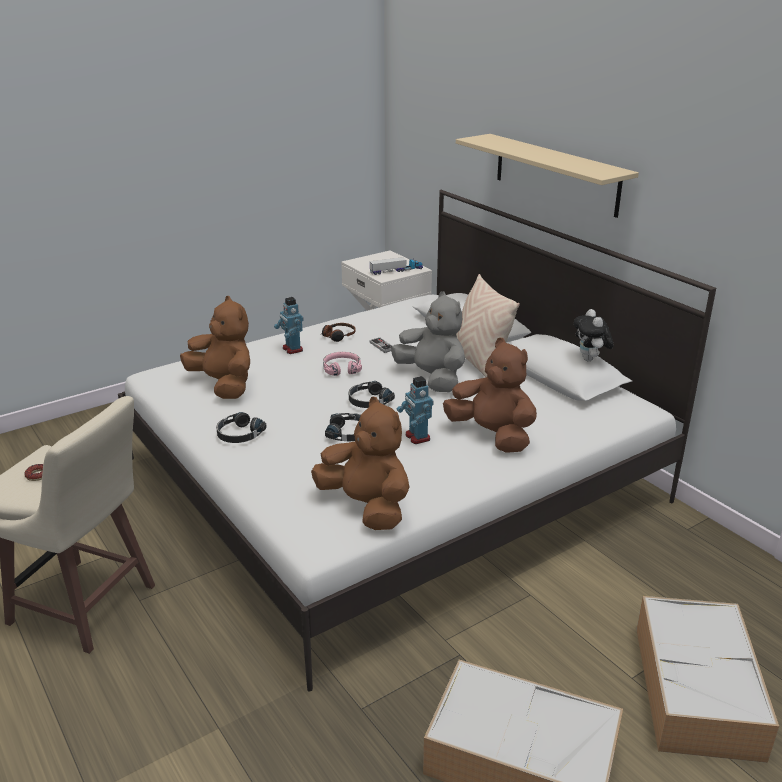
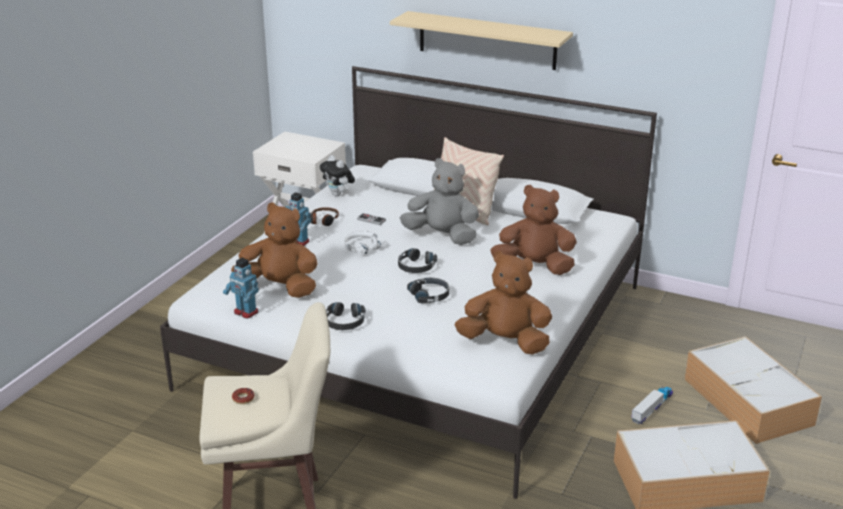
camera: 30 degrees left, 0 degrees up
pink headphones [323,352,362,376] -> white headphones [344,231,384,255]
toy truck [370,257,423,275] -> toy truck moved to [631,386,673,424]
toy robot [397,376,433,444] -> toy robot moved to [223,258,259,319]
plush toy [574,309,614,361] -> plush toy moved to [320,155,355,197]

